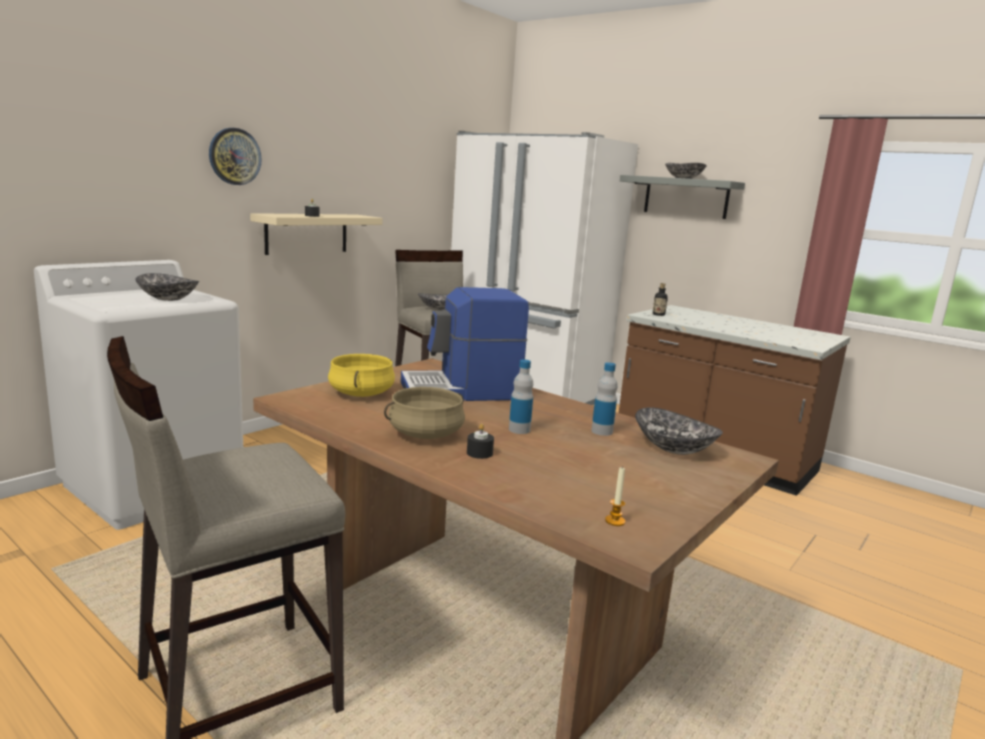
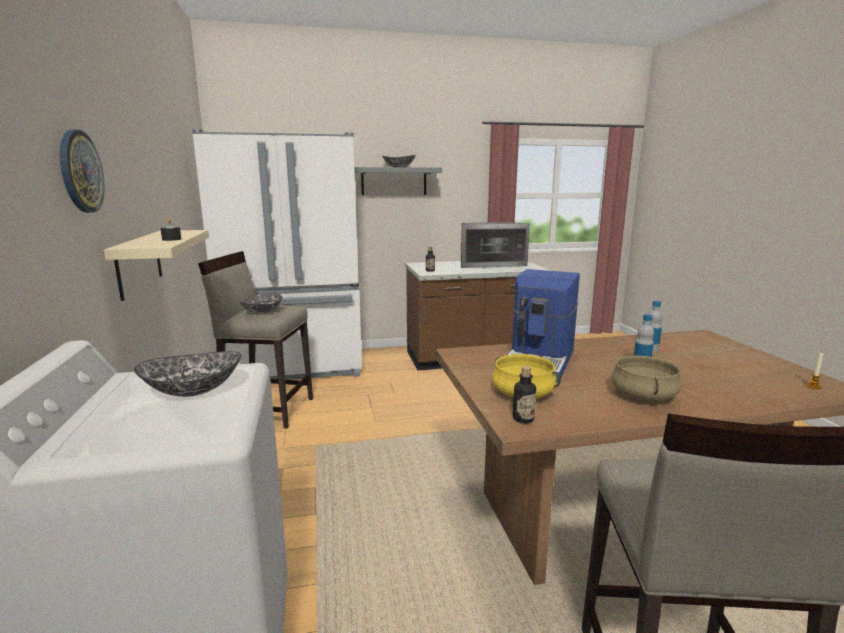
camera: 50 degrees left, 0 degrees up
black candle [467,424,494,459] -> none
bowl [635,407,723,455] -> none
none -> microwave [461,222,530,268]
none -> bottle [513,366,536,423]

